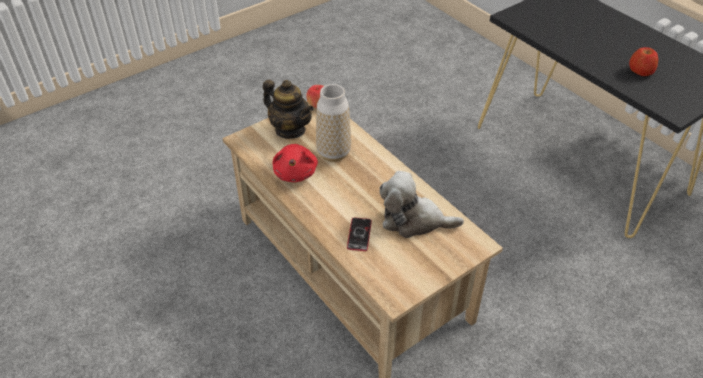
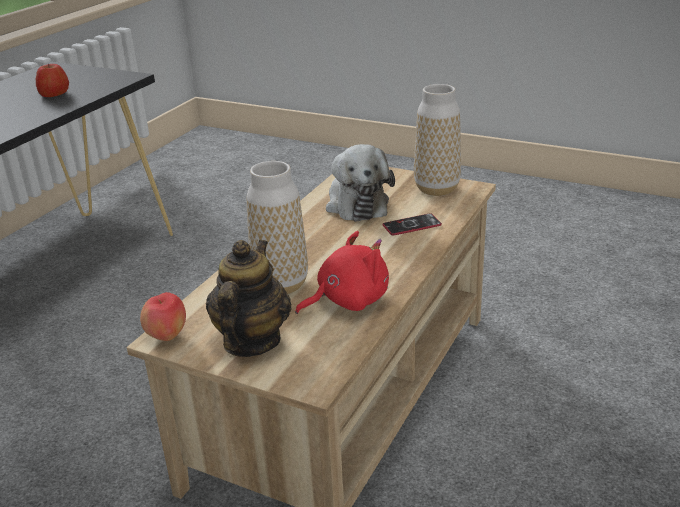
camera: 115 degrees left, 15 degrees down
none -> vase [414,84,461,196]

